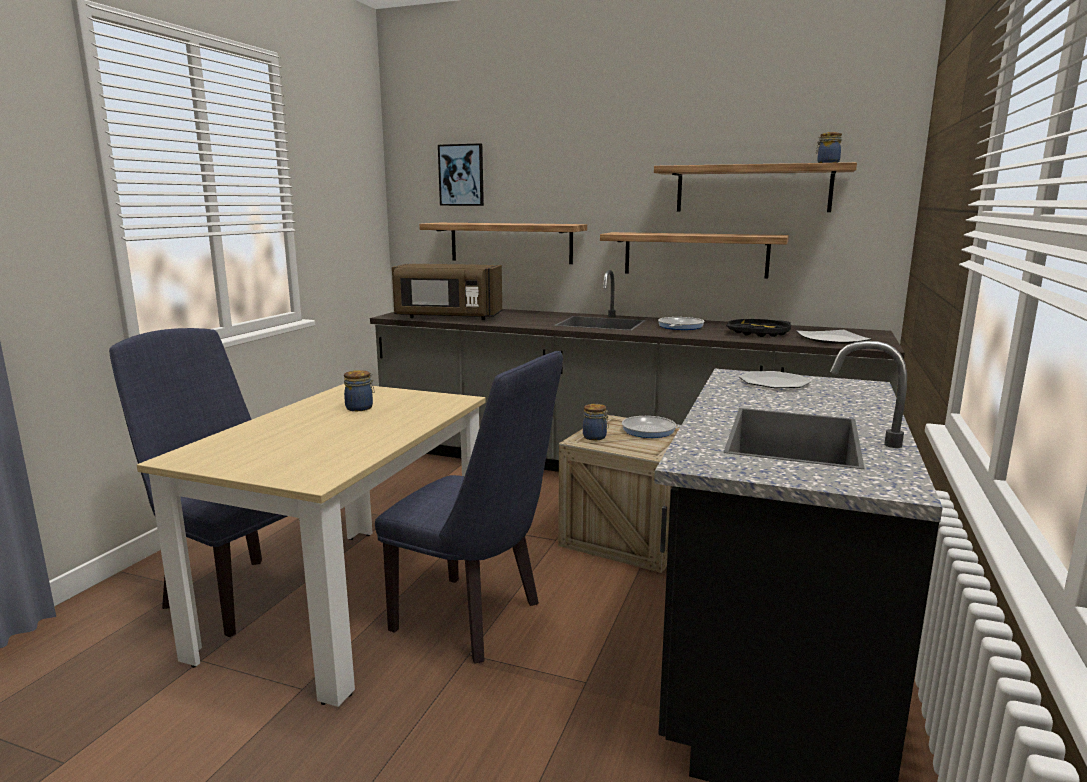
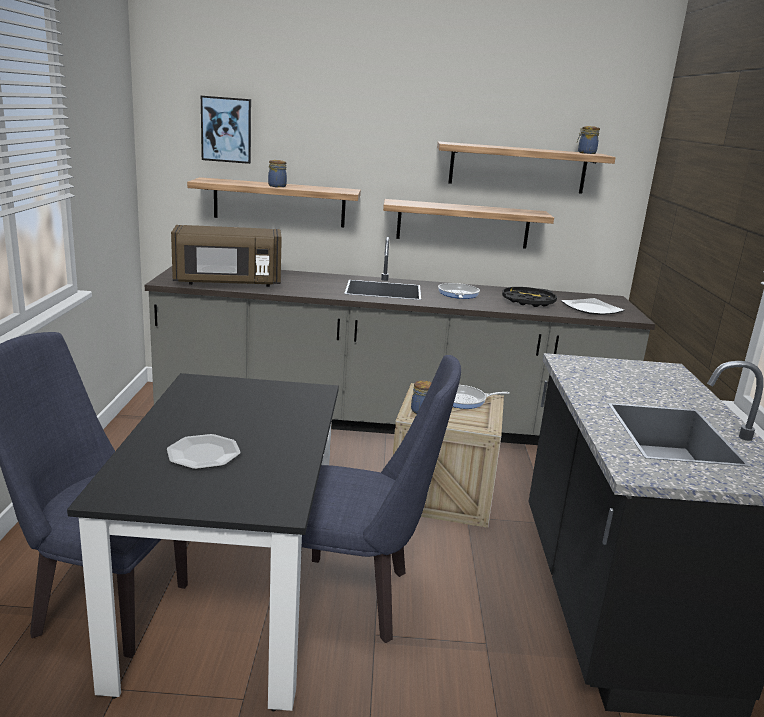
camera: 20 degrees left, 5 degrees up
beige dining table [137,384,486,707] -> black dining table [67,373,339,711]
jar [344,370,375,411] -> jar moved to [268,160,287,187]
plate [739,371,811,388] -> plate moved to [167,434,241,469]

